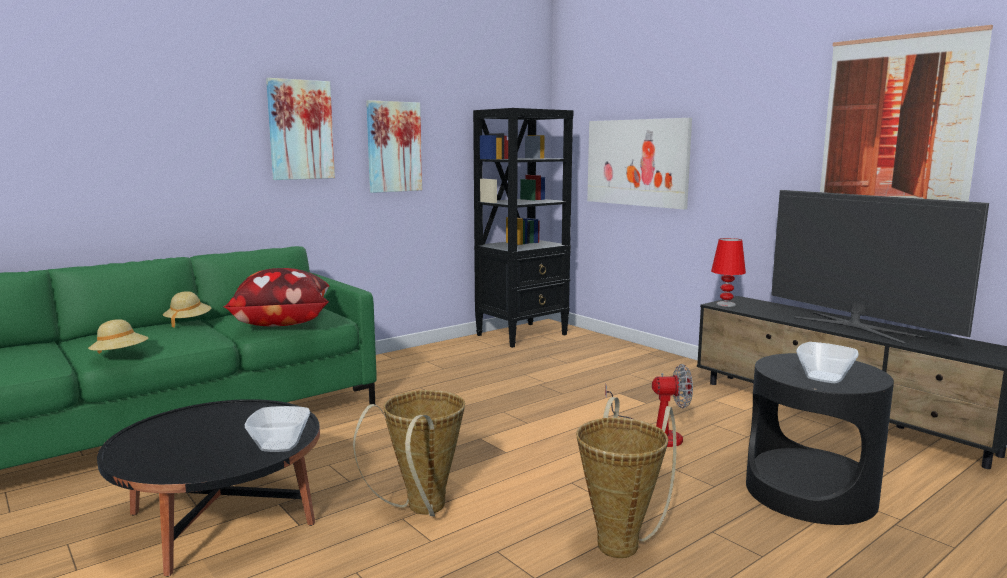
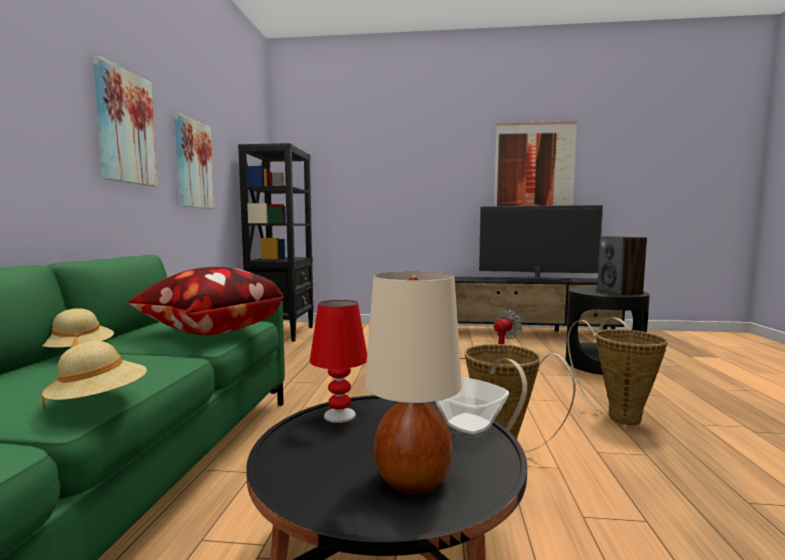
camera: 45 degrees left, 5 degrees down
picture [587,118,692,210] -> none
red table lamp [711,238,746,307] -> red table lamp moved to [310,300,367,423]
bowl [796,342,858,383] -> speaker [597,236,647,296]
none -> beige table lamp [365,272,462,494]

